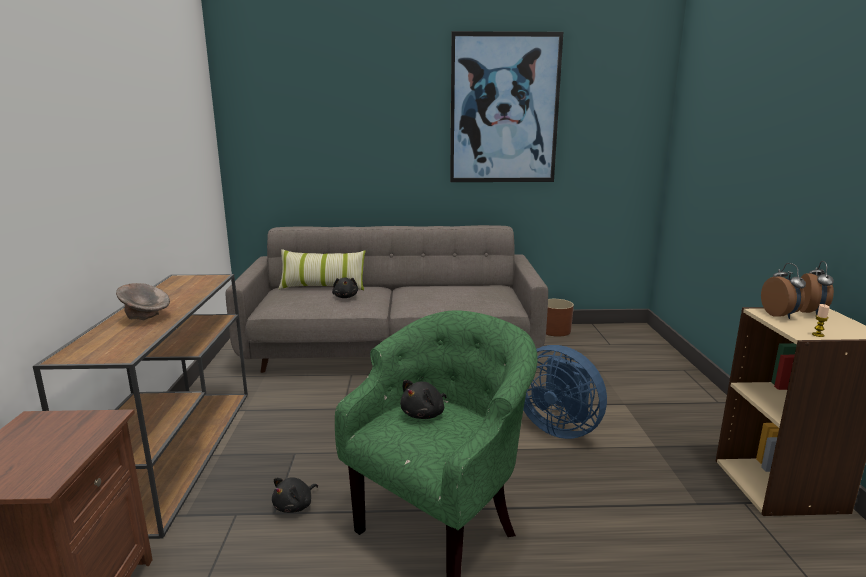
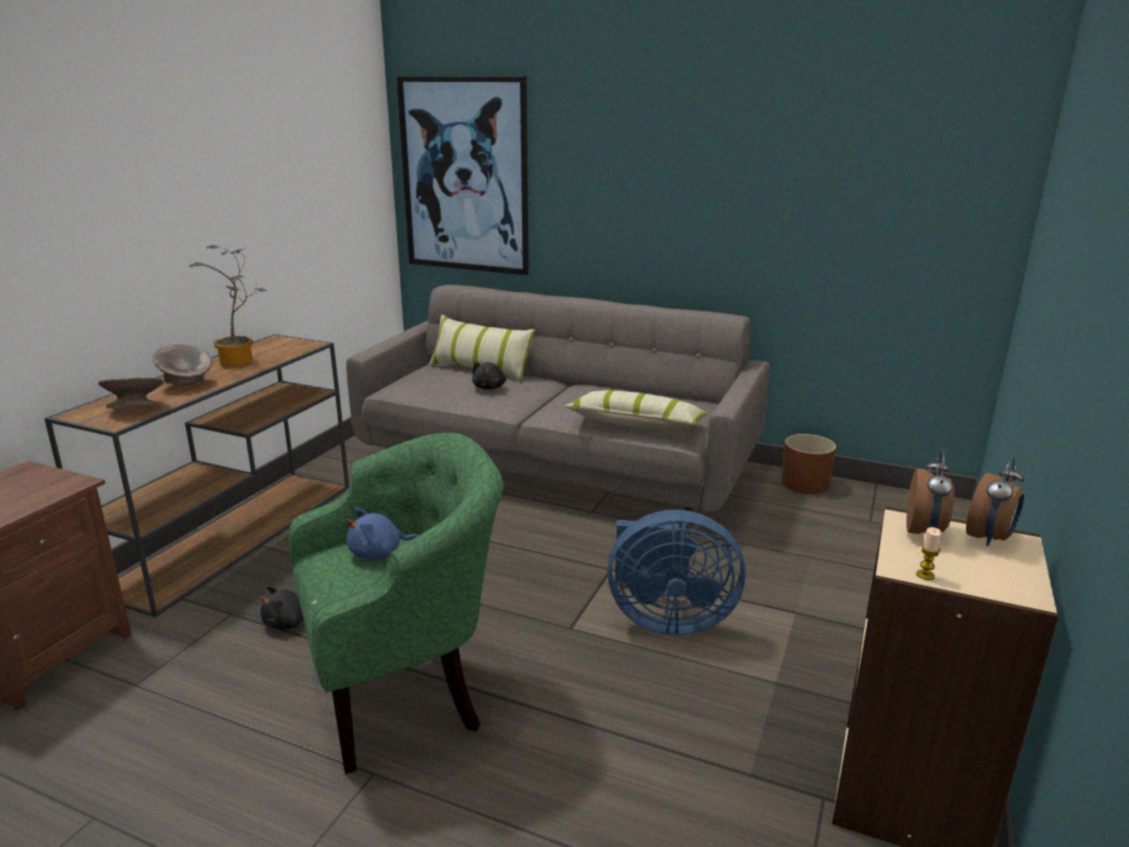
camera: 25 degrees right, 5 degrees up
black plush toy [400,380,447,419] -> blue plush toy [347,508,419,560]
picture [450,31,563,182] -> picture moved to [397,76,529,275]
blue fan [523,345,607,439] -> blue fan turned 60 degrees counterclockwise [607,510,745,635]
none -> grey bowl [98,377,164,409]
none -> potted plant [189,245,267,367]
none -> pillow [564,390,708,431]

